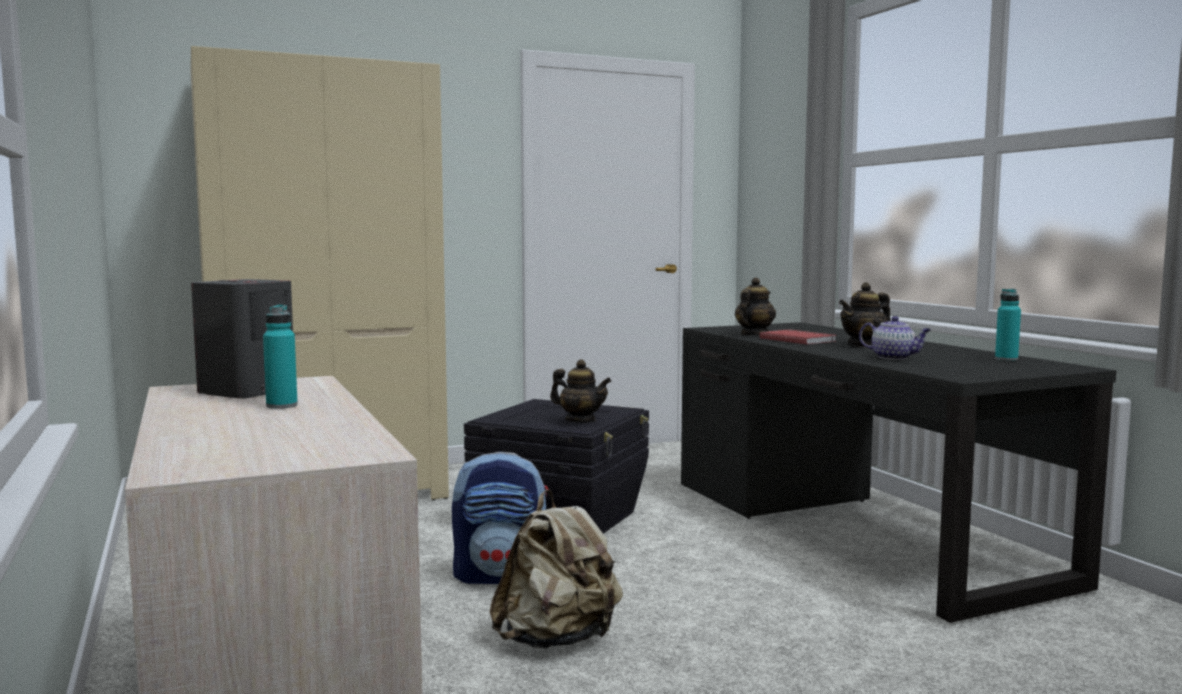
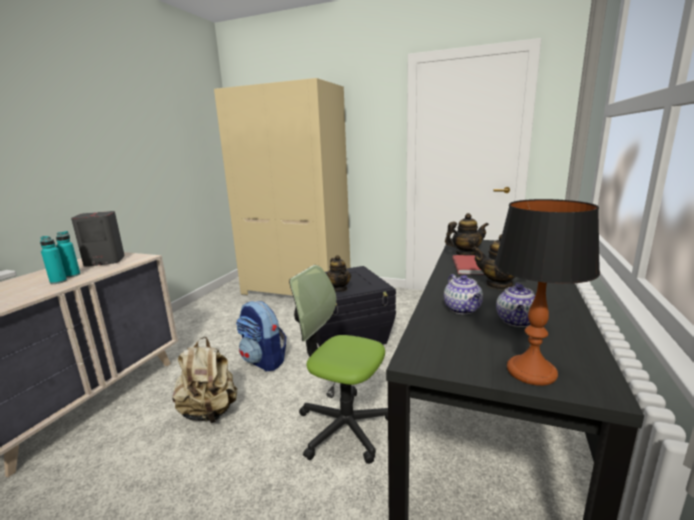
camera: 45 degrees right, 10 degrees up
turquoise bottle [995,289,1021,361] -> turquoise bottle moved to [40,236,67,284]
none -> office chair [289,265,388,464]
none -> table lamp [494,199,600,386]
none -> teapot [496,283,535,327]

